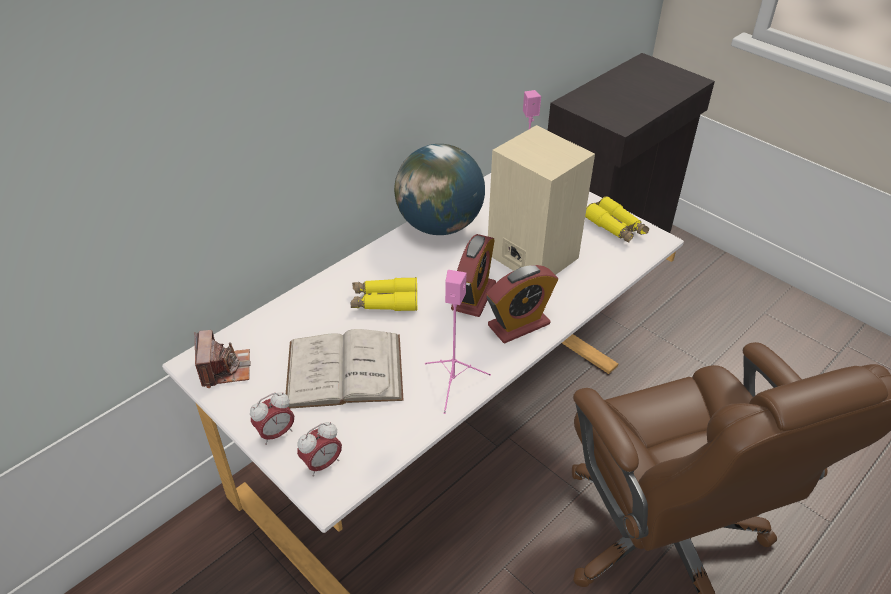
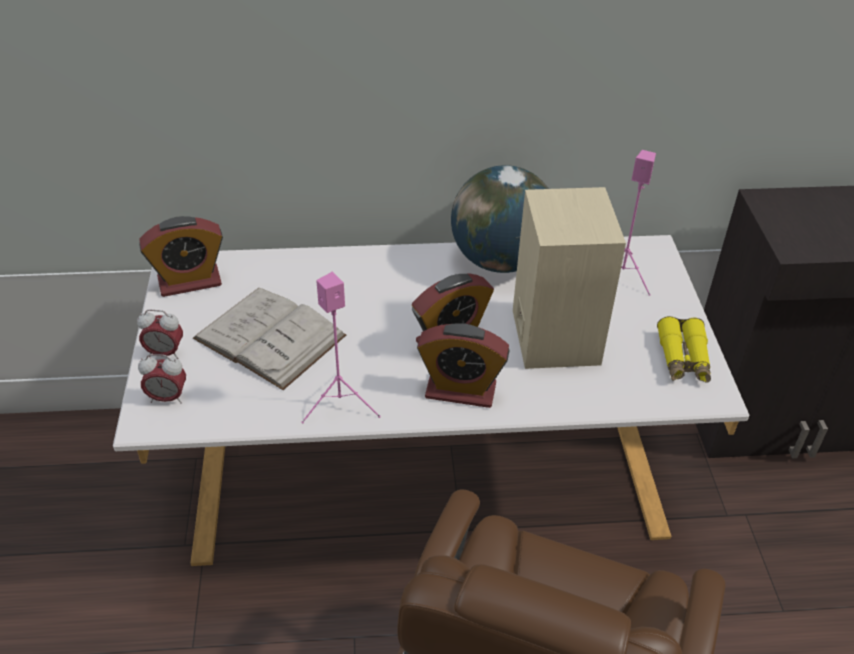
camera: 40 degrees right, 0 degrees up
camera [195,330,250,388] -> alarm clock [139,216,223,297]
yellow binoculars [350,277,417,311] -> none

